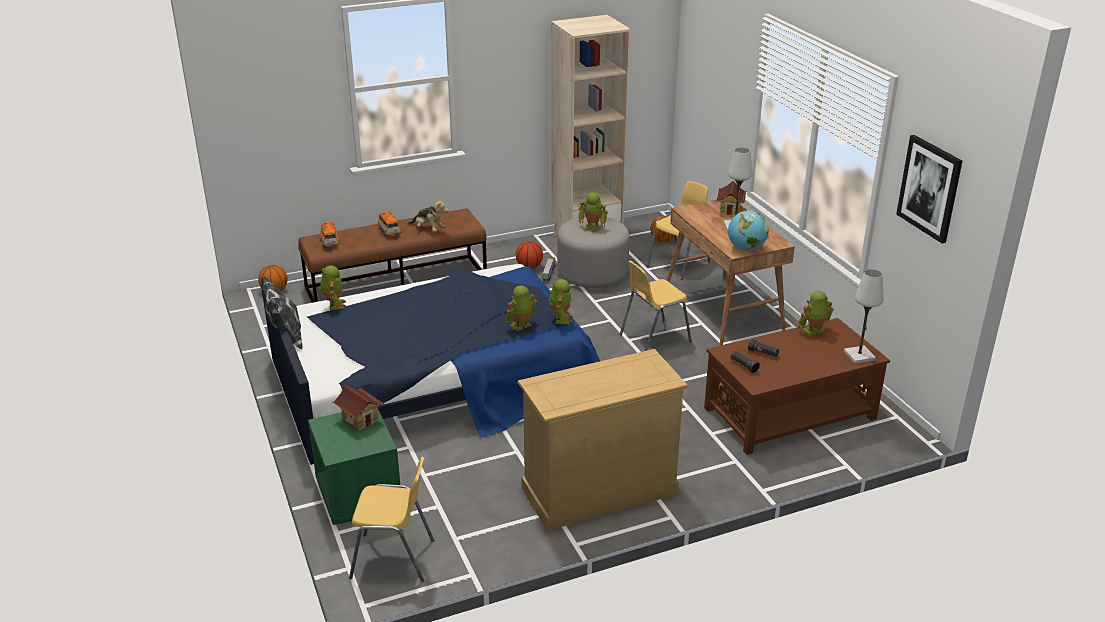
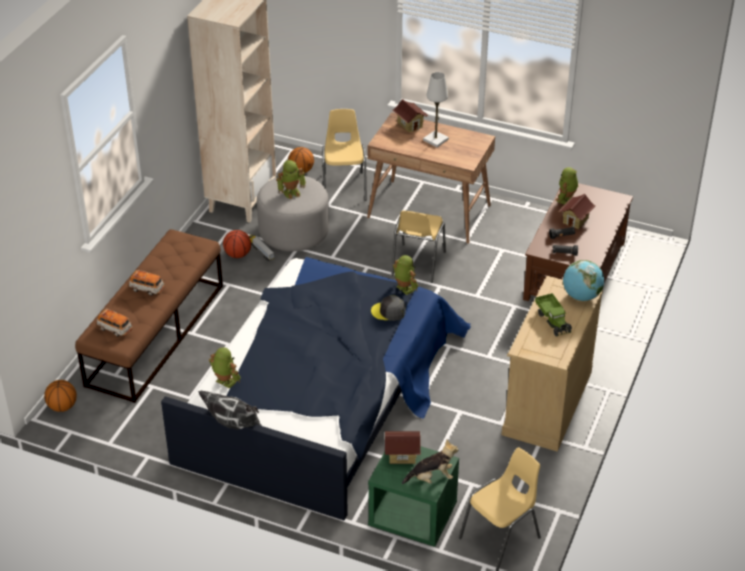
camera: 45 degrees left, 10 degrees up
plush toy [408,197,448,231] -> plush toy moved to [402,439,458,484]
toy robot [505,286,537,331] -> grey cap [371,295,406,321]
globe [728,210,769,251] -> globe moved to [563,260,604,301]
white table lamp [844,269,883,364] -> none
picture [896,135,962,243] -> none
none -> toy truck [535,293,572,336]
none -> toy house [559,194,596,229]

